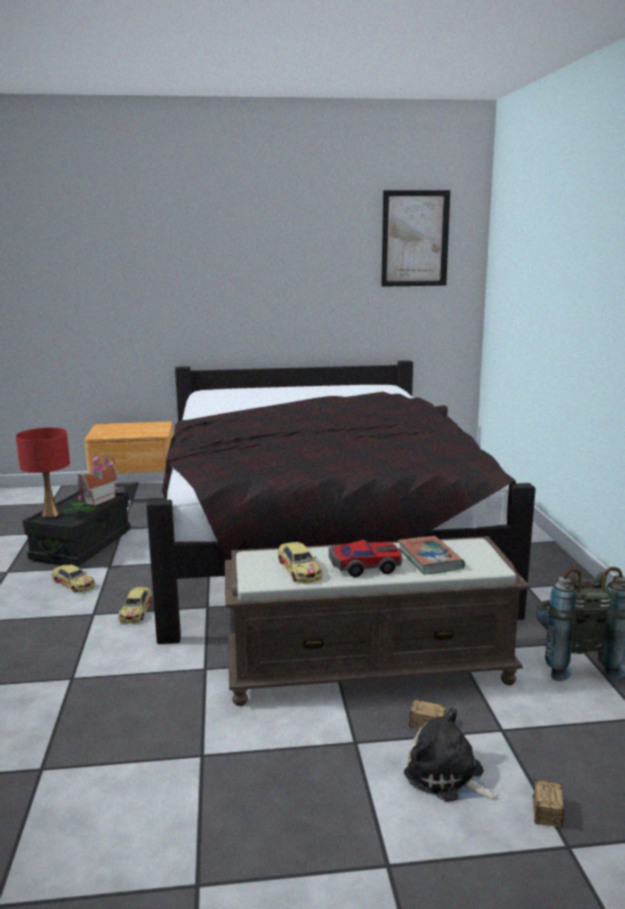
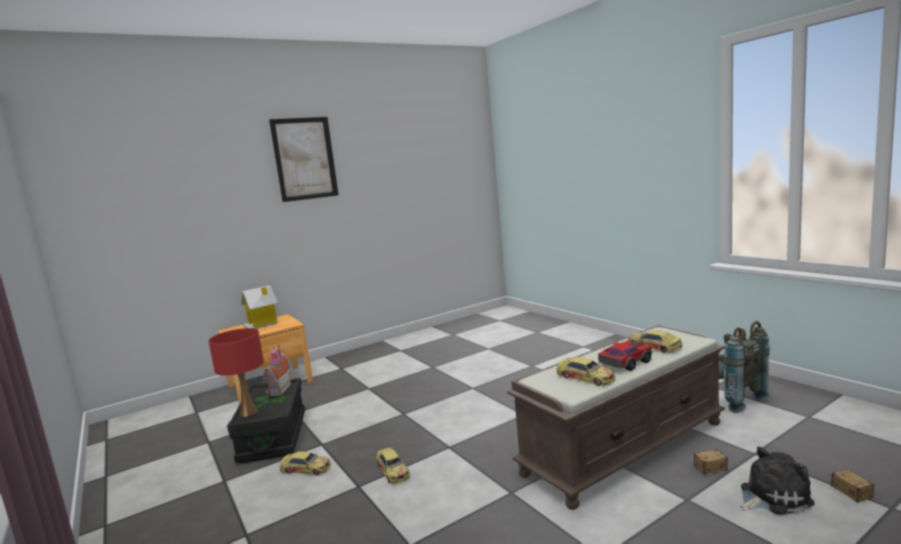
camera: 25 degrees left, 5 degrees down
black bed [147,360,536,644] -> none
picture [381,190,450,287] -> picture moved to [269,117,339,202]
book [398,536,465,575] -> toy car [627,330,682,353]
plush toy [404,707,500,802] -> plush toy turned 150 degrees clockwise [740,446,815,515]
none -> toy house [241,285,278,329]

